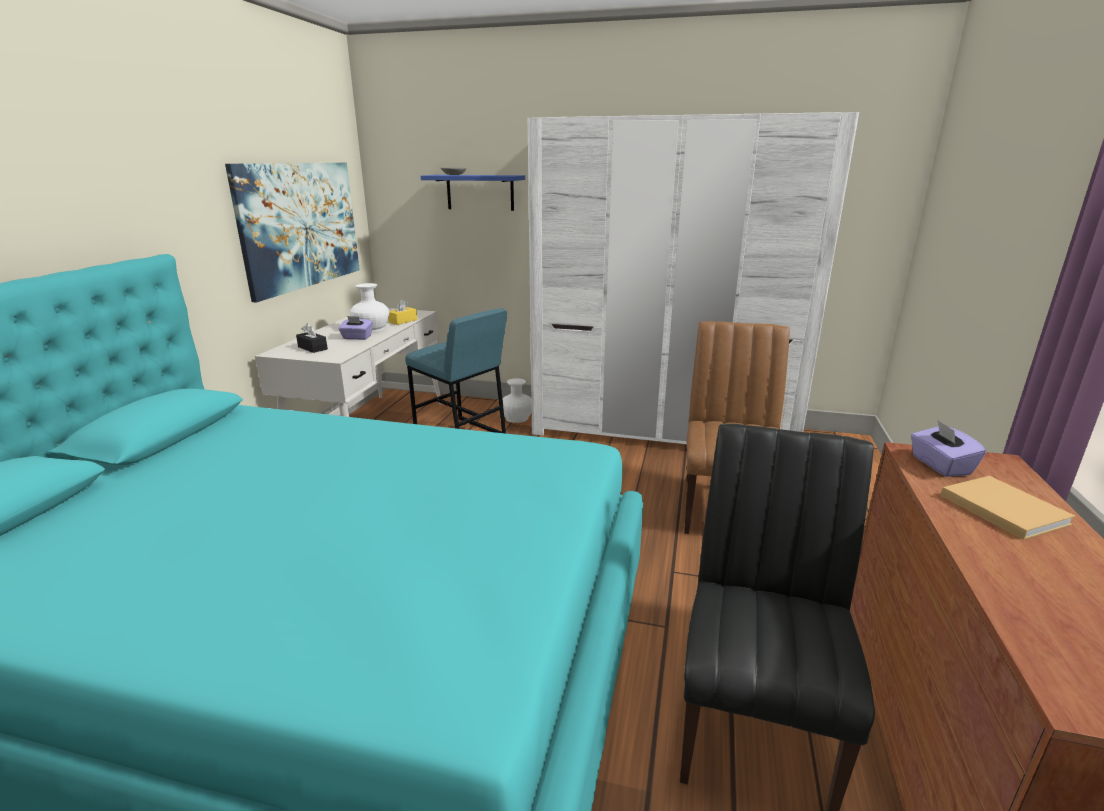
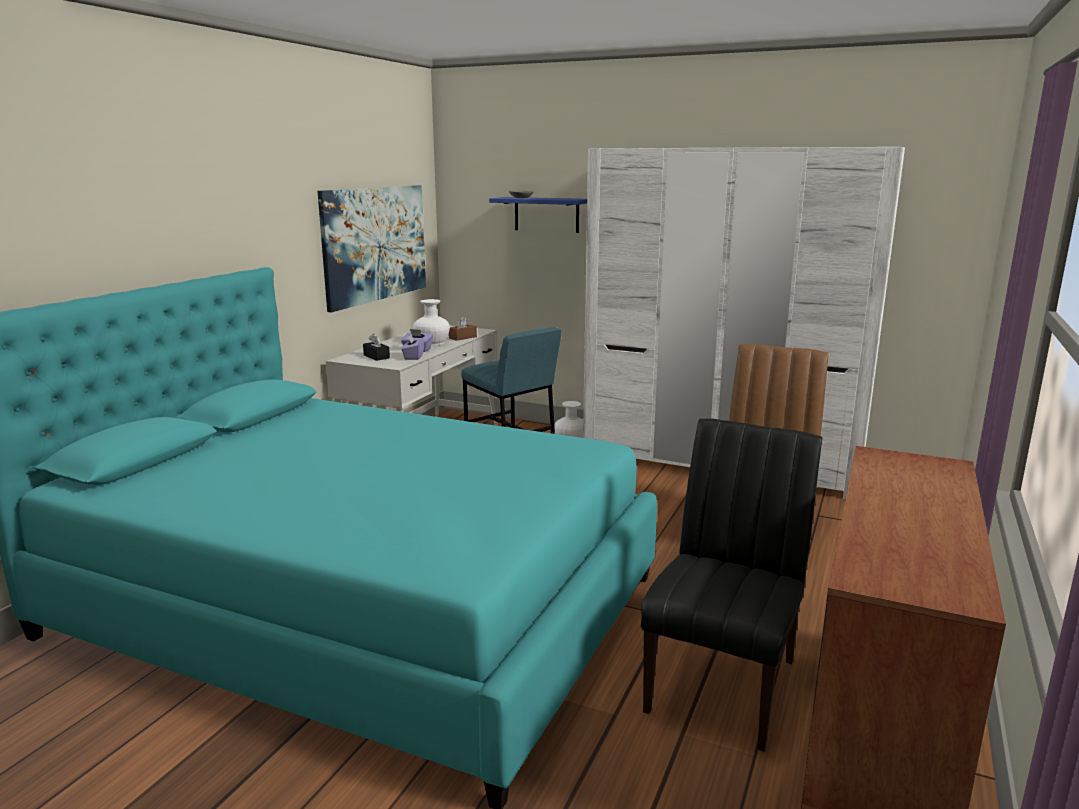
camera: 10 degrees right, 5 degrees down
yellow tissue box [388,300,417,325] -> brown tissue box [449,317,477,341]
purple tissue box [911,420,986,477] -> purple tissue box moved to [402,334,424,360]
beige book [941,476,1075,540] -> none

